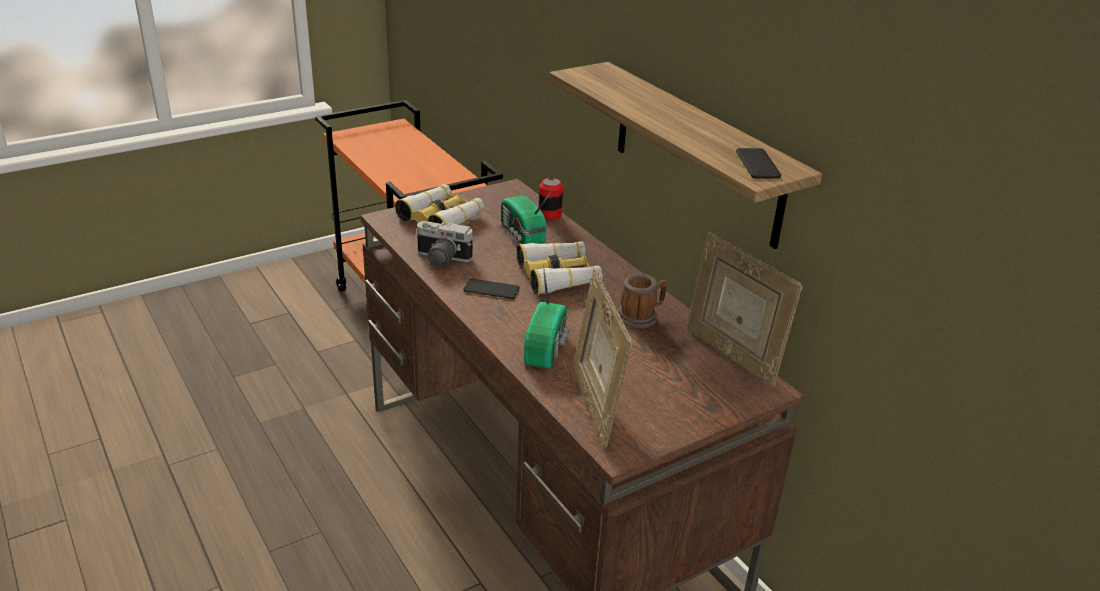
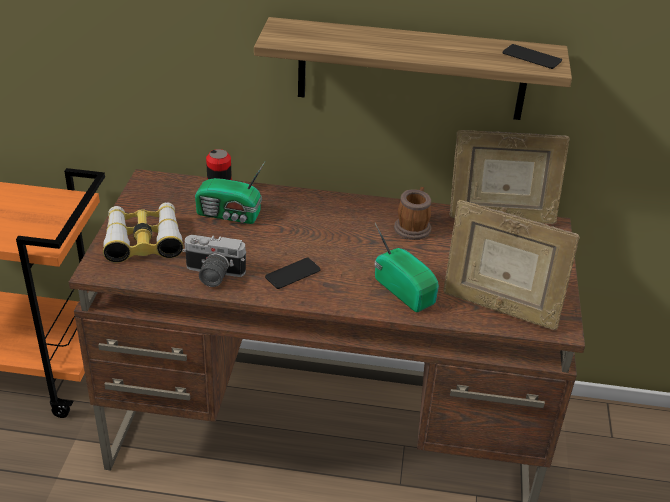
camera: 50 degrees left, 5 degrees up
camera [414,221,473,267] -> camera turned 45 degrees clockwise [182,235,246,287]
binoculars [517,241,603,295] -> none

